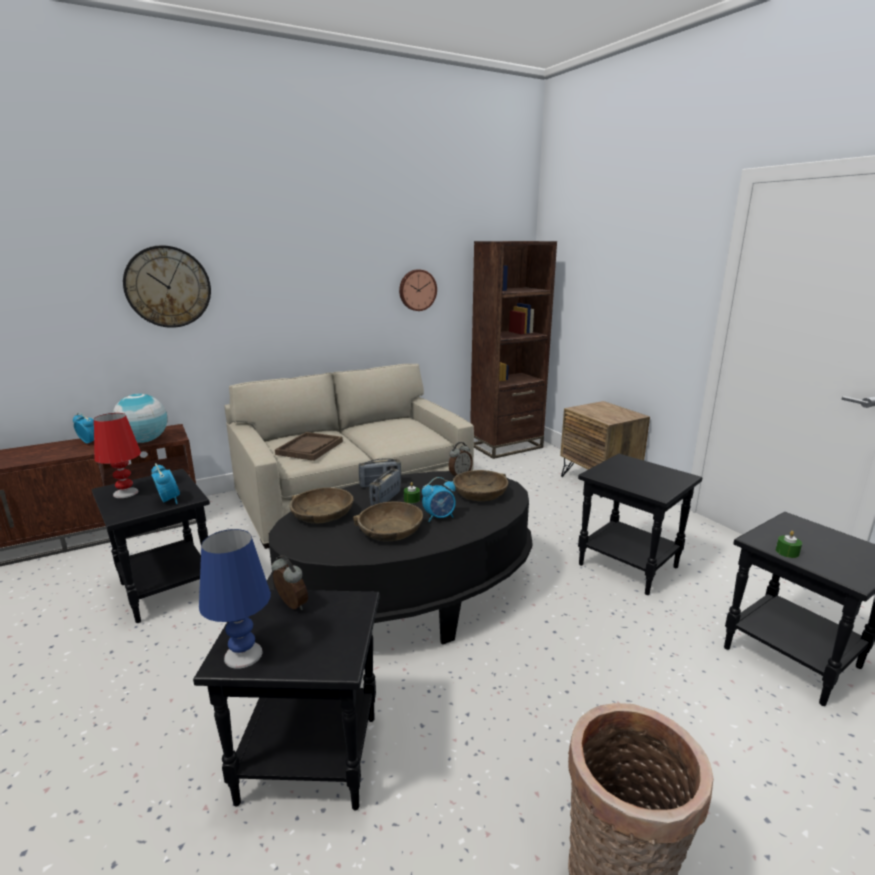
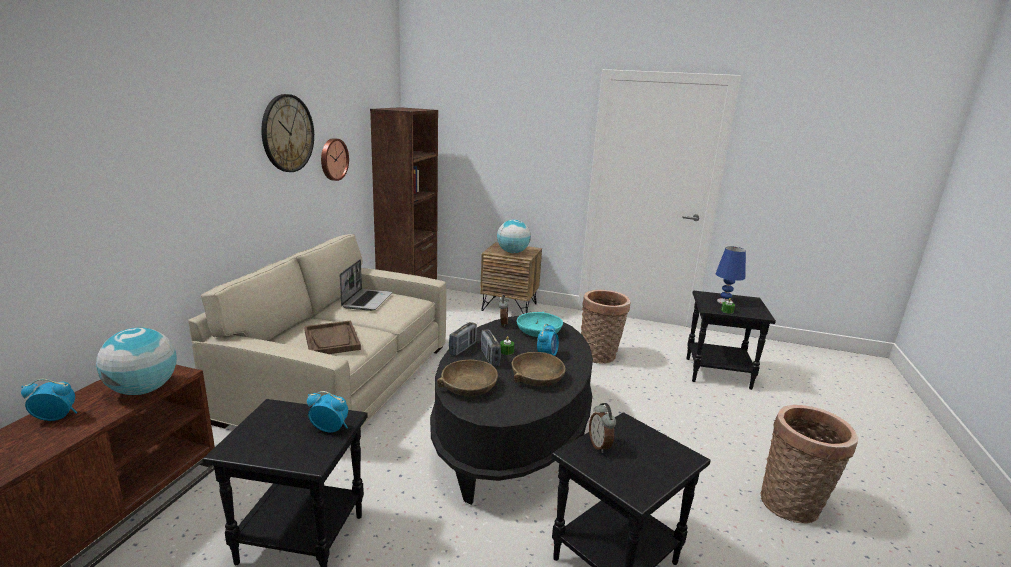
camera: 45 degrees left, 0 degrees up
red table lamp [94,413,141,498] -> none
wall clock [123,245,211,328] -> wall clock moved to [261,94,314,172]
blue table lamp [199,529,271,669] -> blue table lamp moved to [716,246,746,304]
alarm clock [271,555,308,610] -> alarm clock turned 105 degrees counterclockwise [589,403,616,453]
brown bowl [453,470,508,501] -> turquoise bowl [516,312,563,337]
black side table [578,454,702,595] -> basket [581,290,631,364]
none -> laptop [340,259,392,311]
none -> globe [497,220,531,253]

